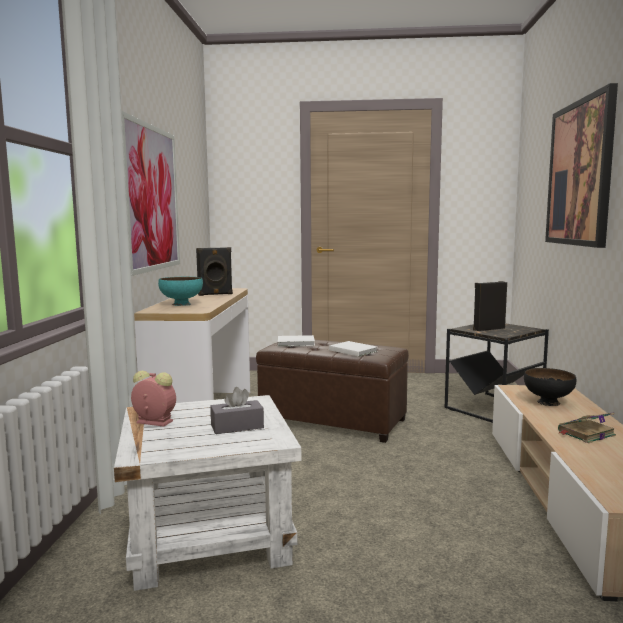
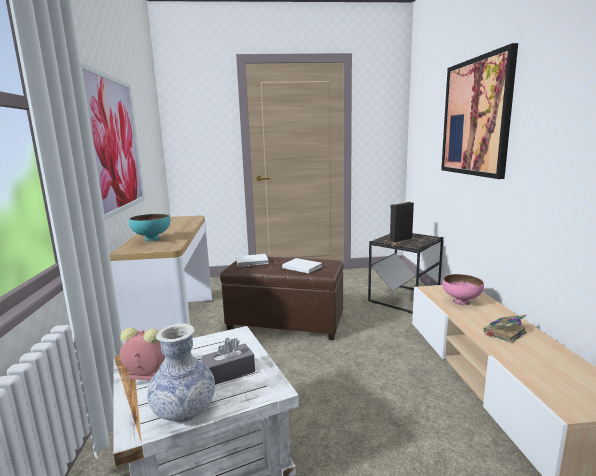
camera: 10 degrees left, 5 degrees up
black speaker [196,247,233,296] -> none
black bowl [524,368,576,406] -> pink bowl [443,274,484,305]
none -> vase [147,323,215,422]

